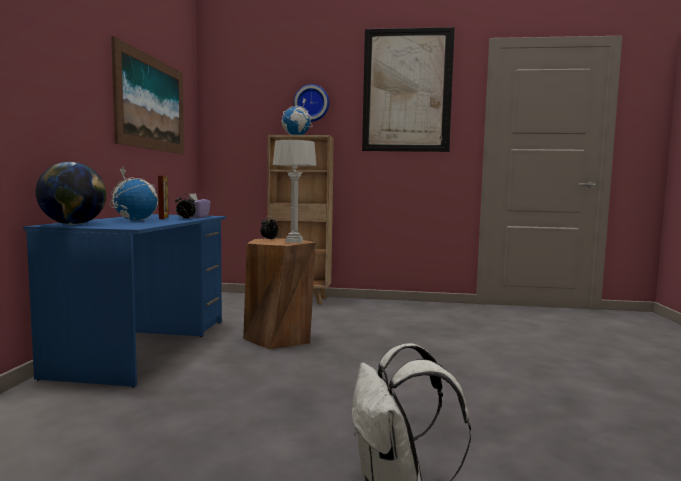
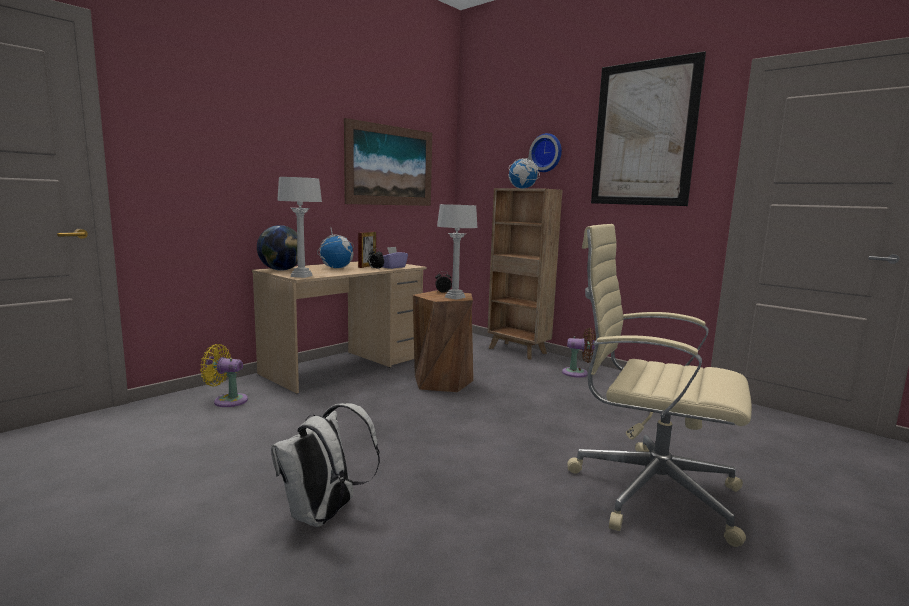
camera: 35 degrees right, 5 degrees up
blue desk [23,214,226,387] -> beige desk [252,261,427,394]
none -> yellow fan [200,344,248,407]
none -> grey table lamp [277,177,322,278]
none -> brown fan [562,328,596,377]
none -> beige office chair [567,224,752,547]

